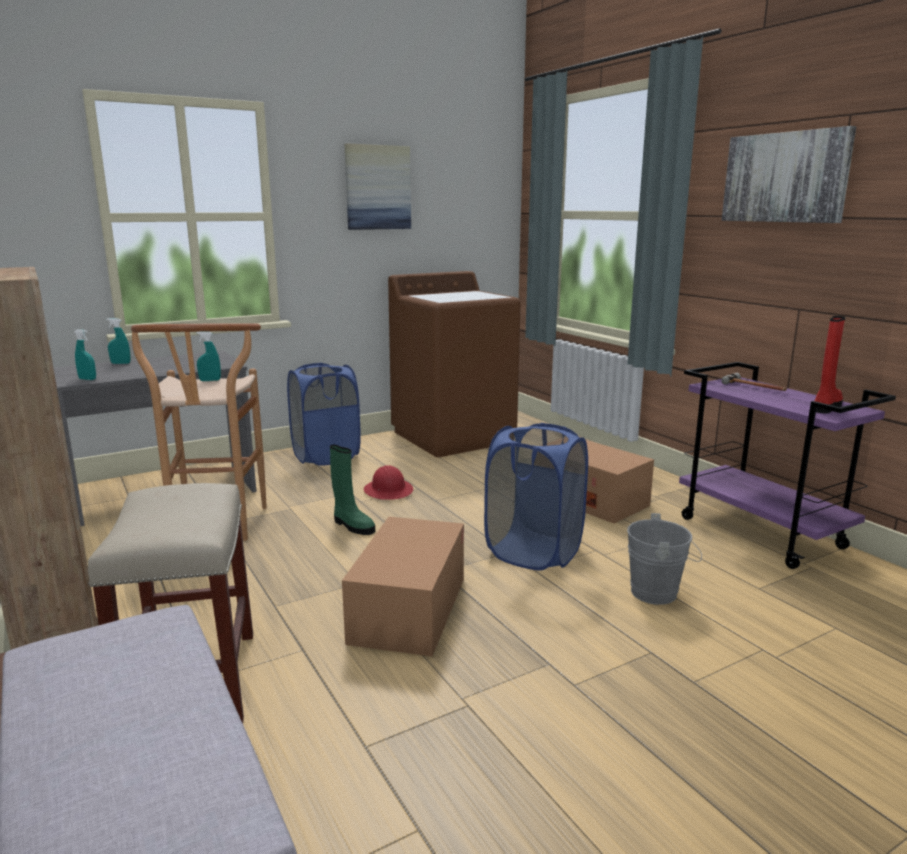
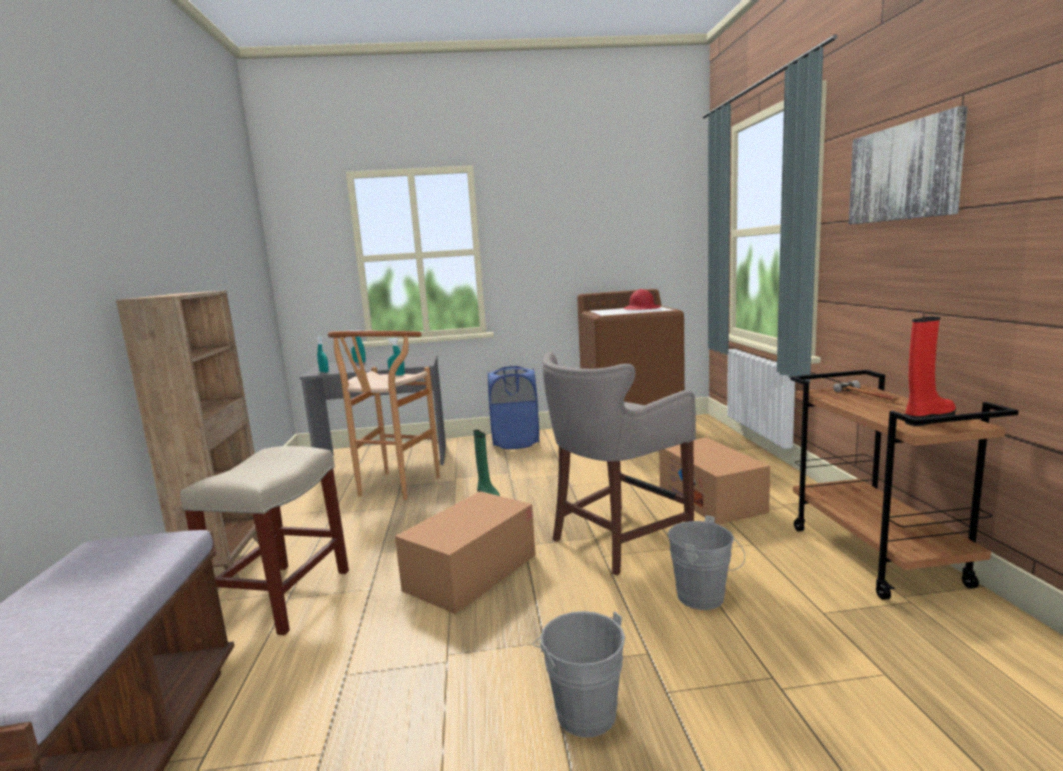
camera: 25 degrees right, 5 degrees down
picture [345,143,411,230] -> none
red hard hat [364,465,413,500] -> red hard hat moved to [623,289,661,310]
blue laundry basket [484,423,588,570] -> grey stool [543,352,696,575]
purple cart [679,362,896,569] -> brown cart [790,370,1019,600]
none -> grey bucket [533,611,625,738]

